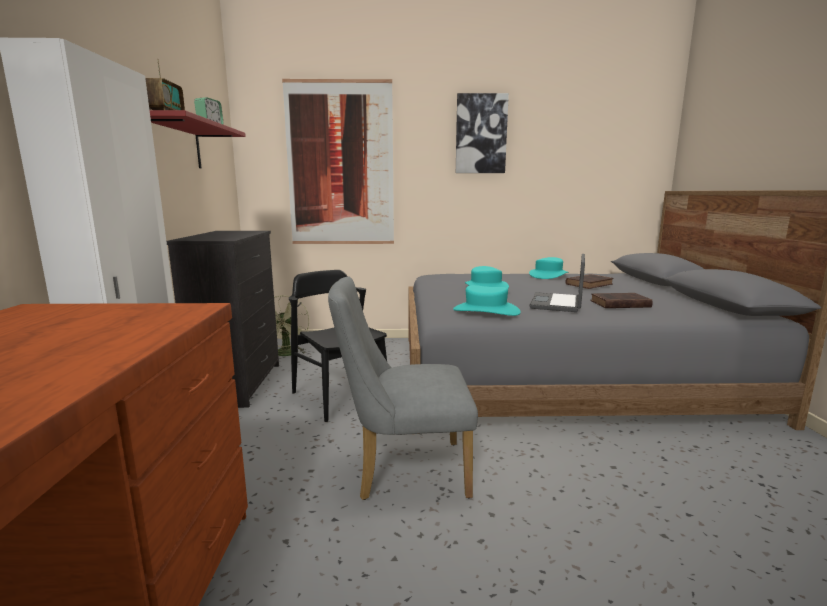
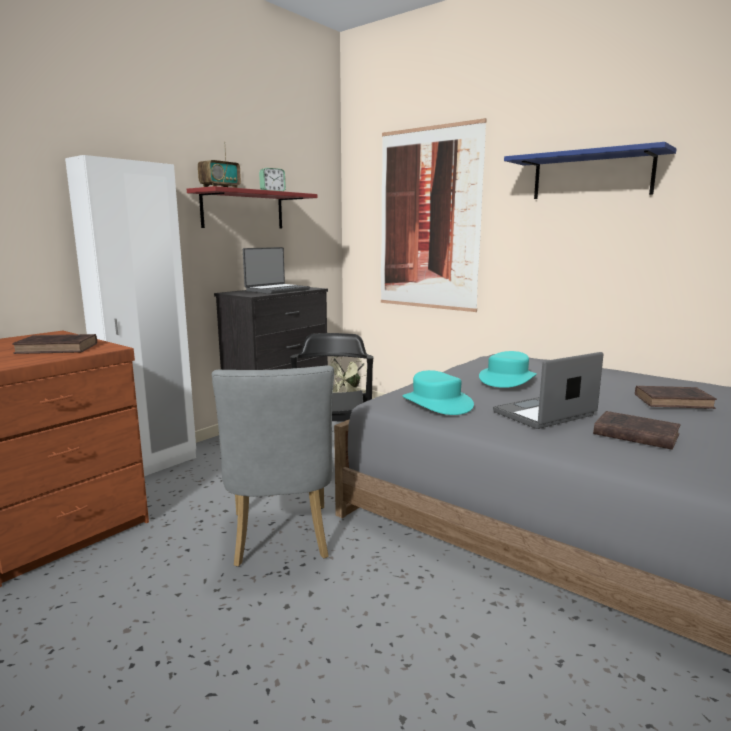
camera: 40 degrees right, 0 degrees up
grey chair [328,277,478,500] -> grey chair turned 135 degrees counterclockwise [212,365,334,567]
picture [456,93,509,173] -> blue shelf [504,142,677,199]
turquoise hat [529,257,568,279] -> none
none -> brown book [12,334,97,354]
none -> laptop [243,247,310,294]

